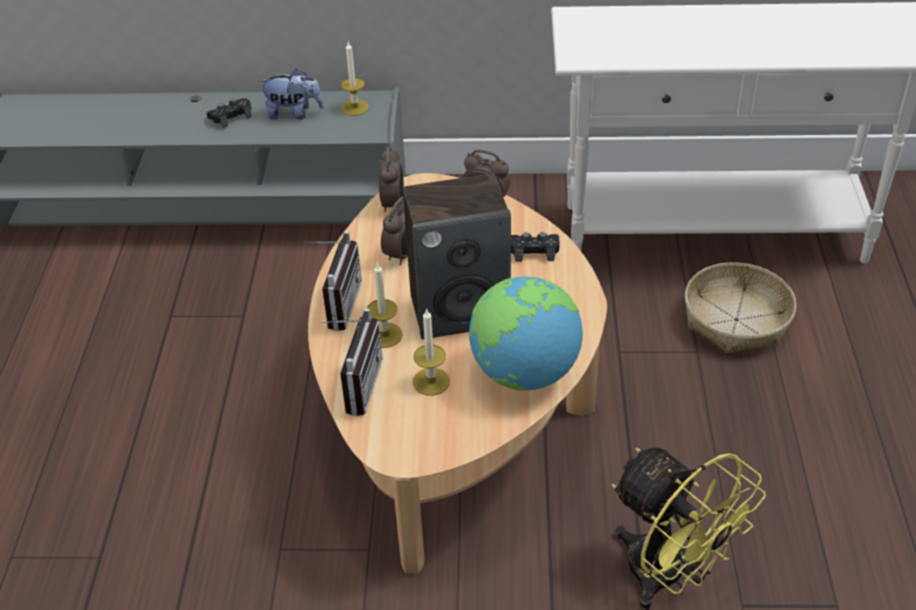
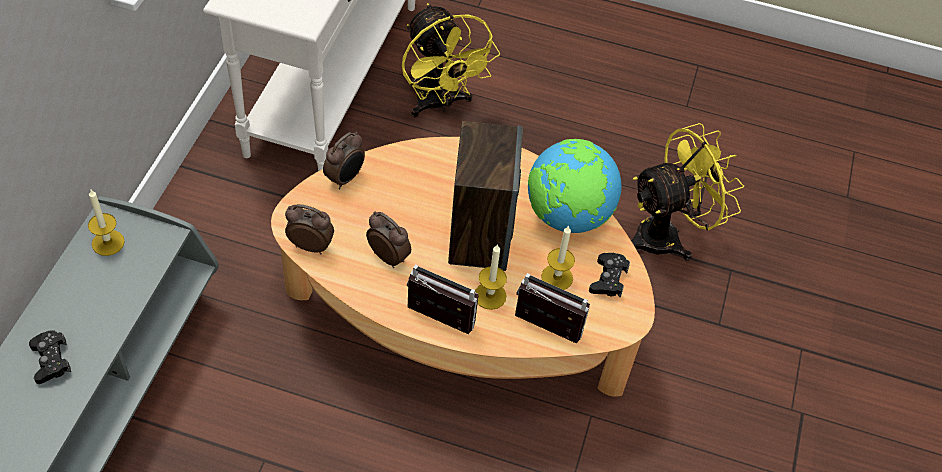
camera: 80 degrees left, 10 degrees up
plush toy [258,69,324,120] -> none
black game controller [511,232,560,262] -> black game controller moved to [589,253,630,298]
basket [685,262,796,354] -> yellow fan [402,3,500,117]

